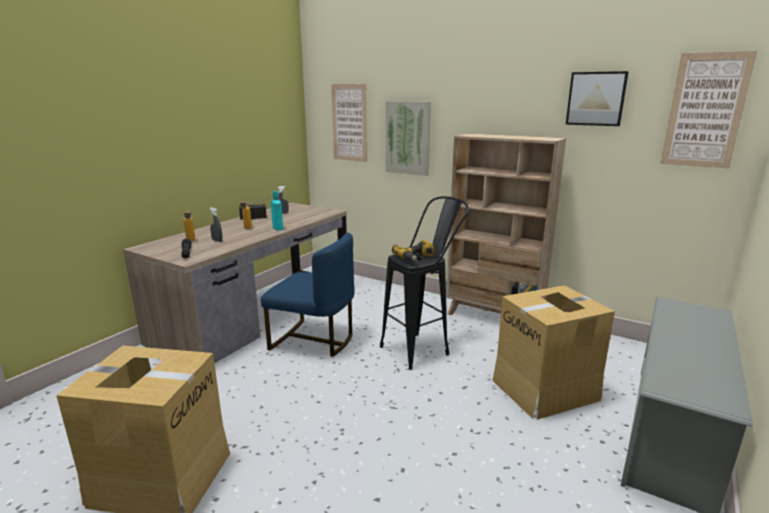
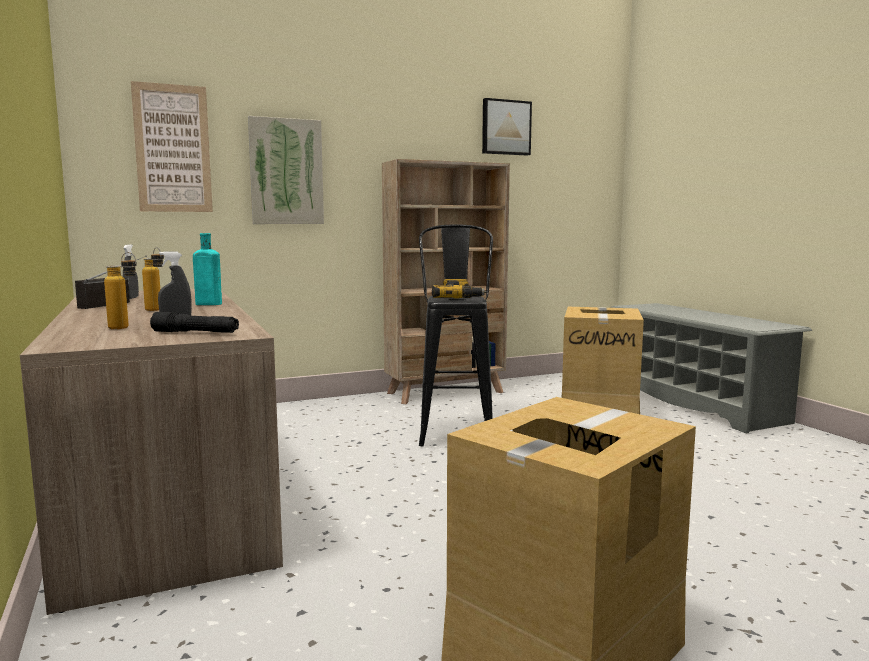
camera: 55 degrees left, 10 degrees down
blue chair [261,233,354,357] -> none
picture [660,51,757,168] -> none

